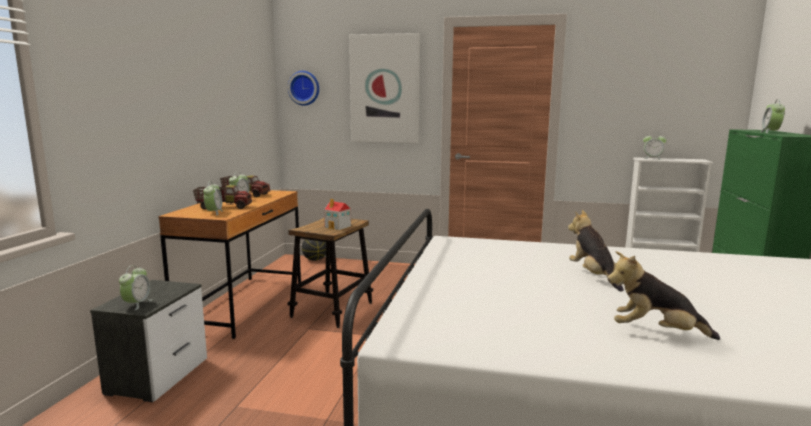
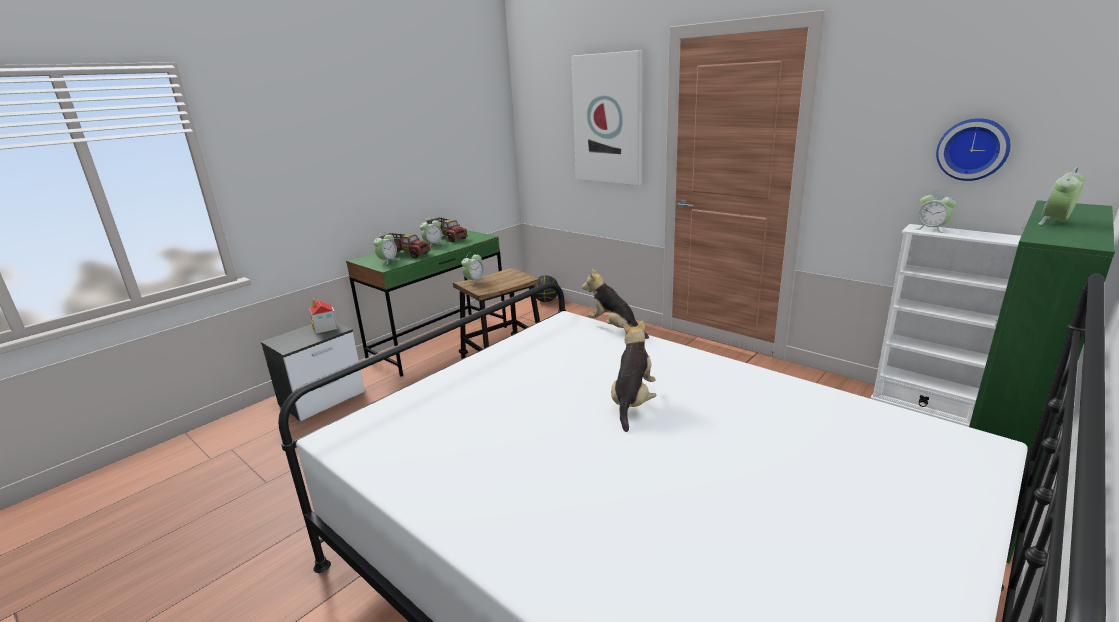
camera: 30 degrees right, 10 degrees up
alarm clock [119,265,152,310] -> alarm clock moved to [461,252,485,285]
brown desk [158,190,301,339] -> green desk [346,230,507,377]
wall clock [288,71,319,106] -> wall clock moved to [936,118,1011,181]
toy house [324,198,351,230] -> toy house moved to [309,298,337,334]
plush toy [608,251,720,340] -> plush toy moved to [582,269,649,339]

